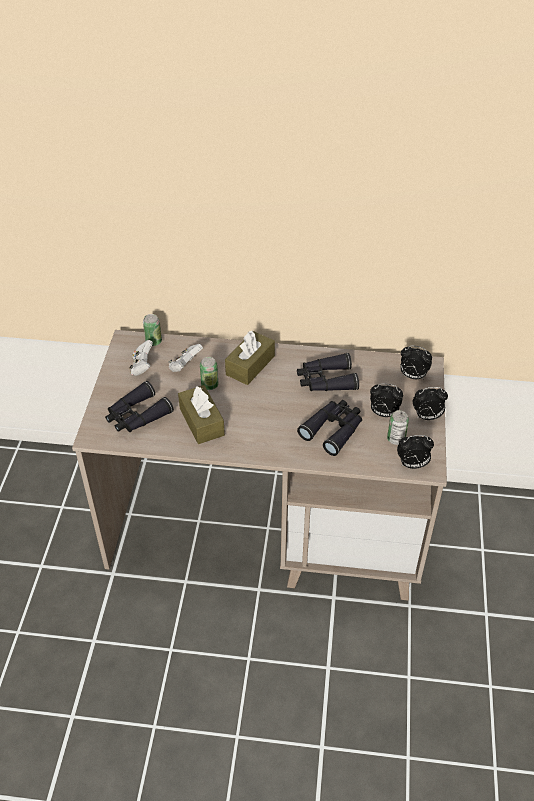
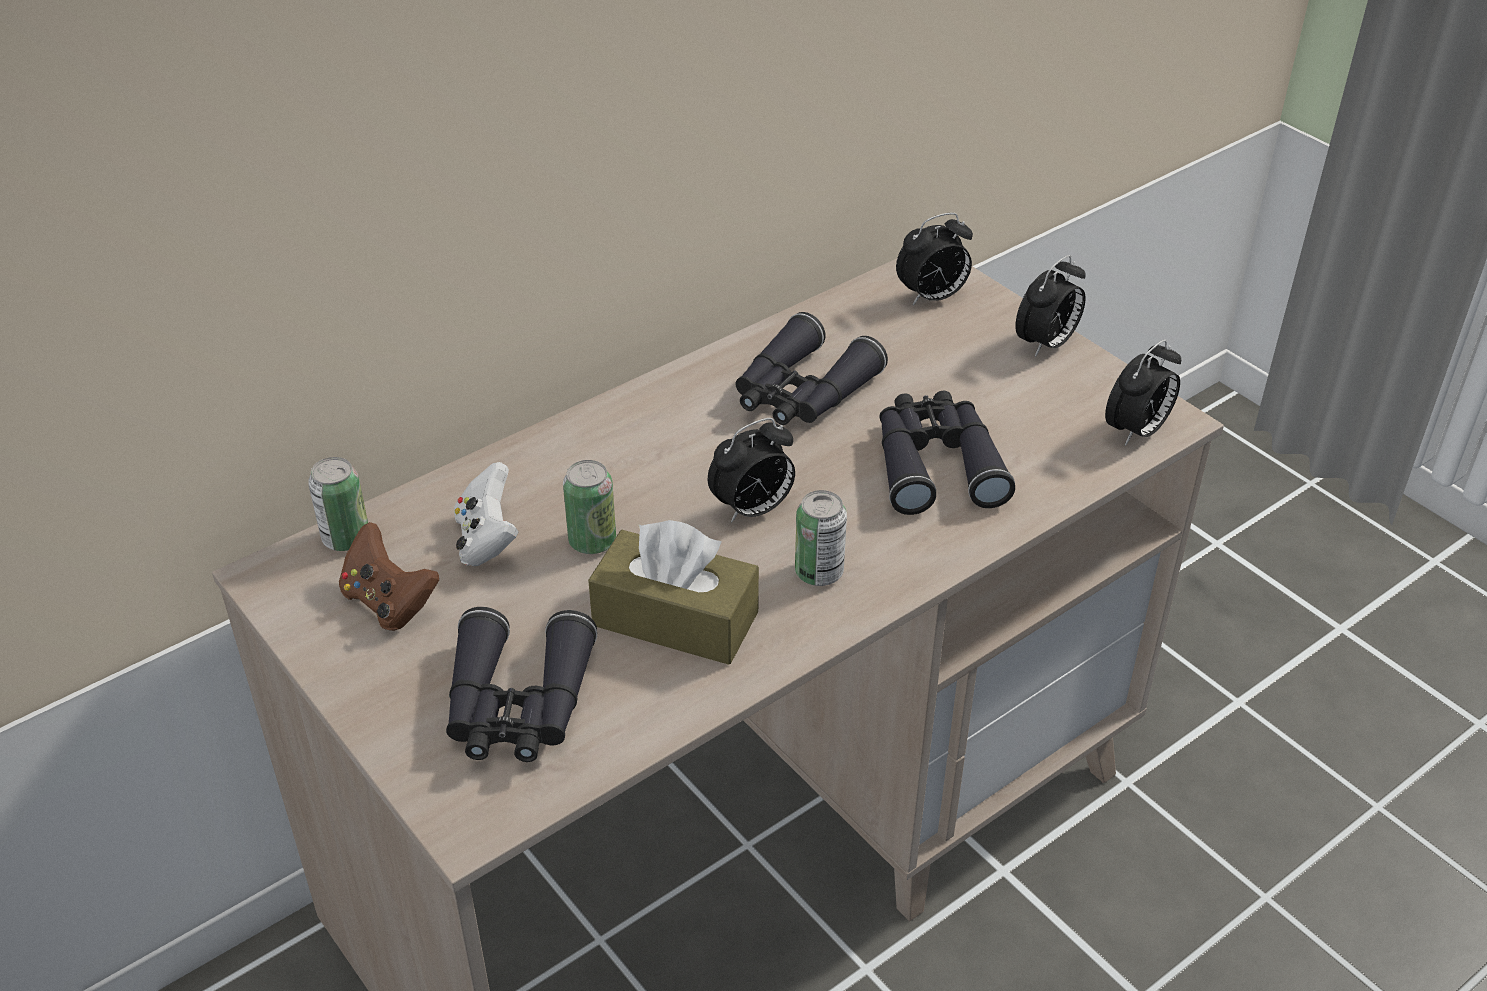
camera: 45 degrees left, 5 degrees down
white game controller [129,340,153,376] -> brown game controller [339,522,439,631]
brown tissue box [225,331,275,385] -> none
alarm clock [370,383,403,417] -> alarm clock moved to [708,418,795,523]
can [387,410,409,445] -> can moved to [795,490,847,586]

